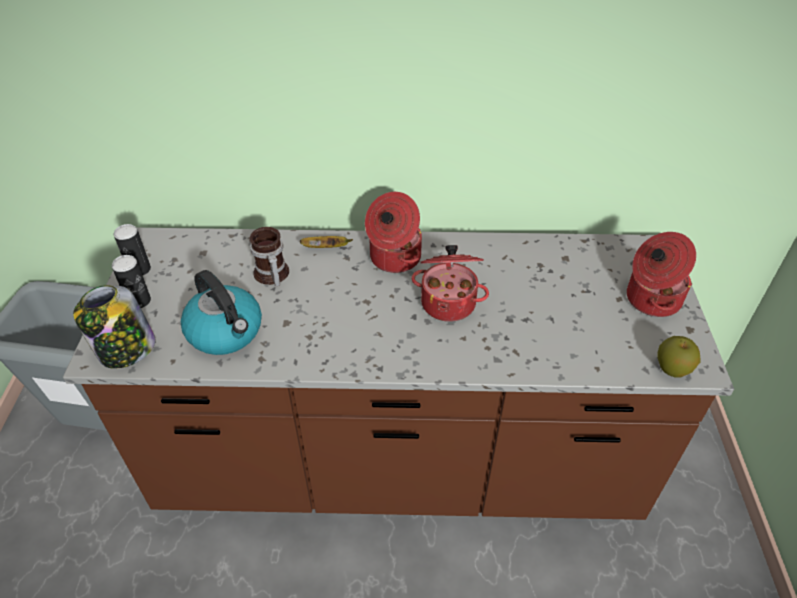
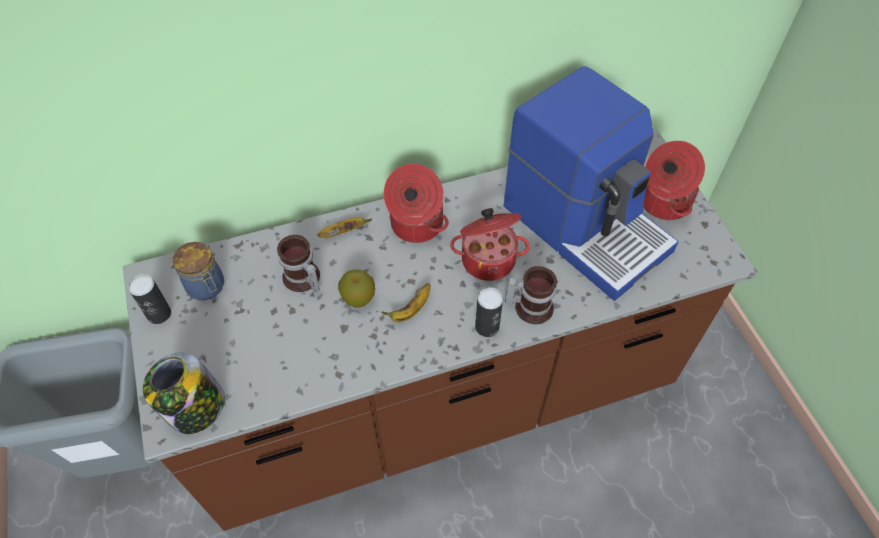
camera: 20 degrees left, 10 degrees up
can [112,255,151,308] -> can moved to [475,287,503,337]
kettle [181,270,262,355] -> none
apple [657,336,700,378] -> apple moved to [338,269,375,308]
none -> jar [173,242,224,301]
none -> banana [381,283,431,322]
none -> coffee machine [503,66,678,301]
none -> mug [505,266,557,324]

